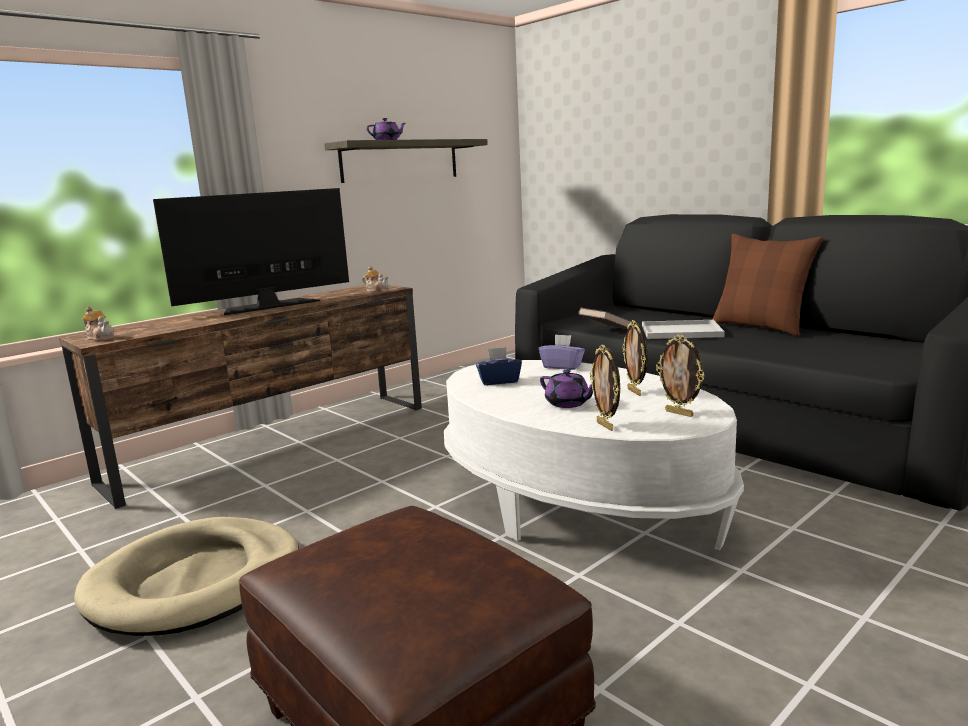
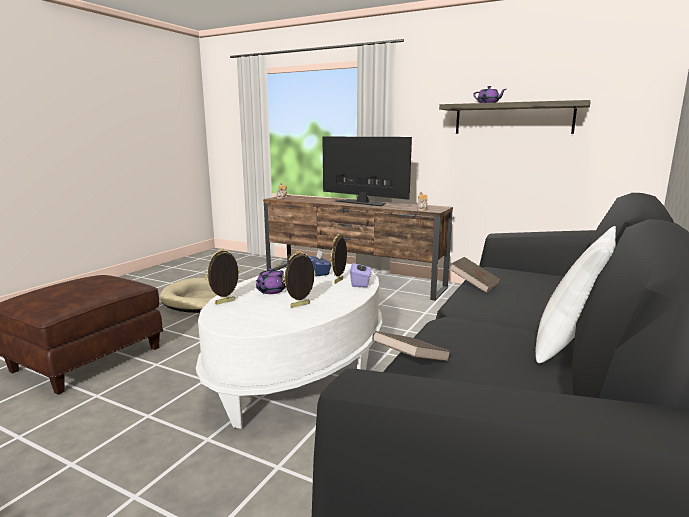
camera: 70 degrees right, 0 degrees up
white tray [642,320,725,339] -> none
picture frame [656,335,704,417] -> picture frame moved to [330,234,347,284]
brown pillow [712,234,823,336] -> white pillow [535,226,616,364]
none -> brown book [372,331,451,361]

